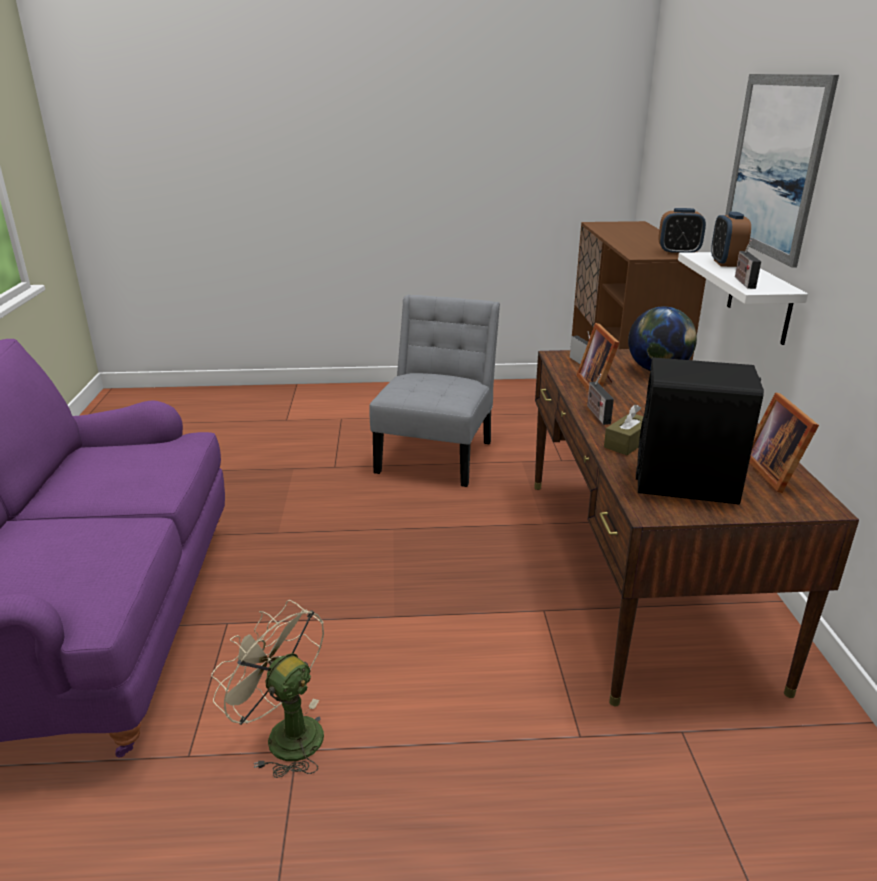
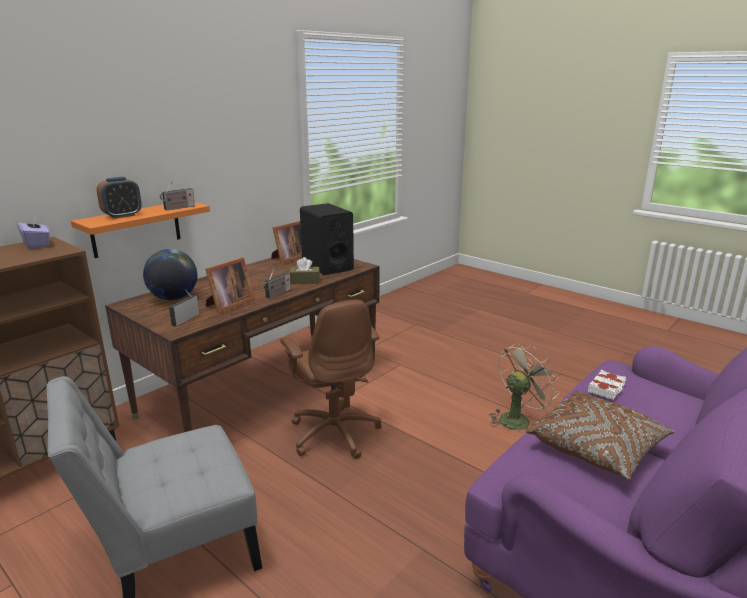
camera: 135 degrees left, 5 degrees down
beige fan [211,600,324,778] -> beige fan turned 120 degrees counterclockwise [489,343,559,430]
alarm clock [658,208,706,255] -> purple tissue box [17,215,50,249]
white shelf [678,252,808,345] -> orange shelf [71,202,210,258]
picture [725,74,839,268] -> none
none -> brown office chair [281,300,381,459]
none -> brown pillow [526,391,675,480]
none -> white book [588,370,626,400]

